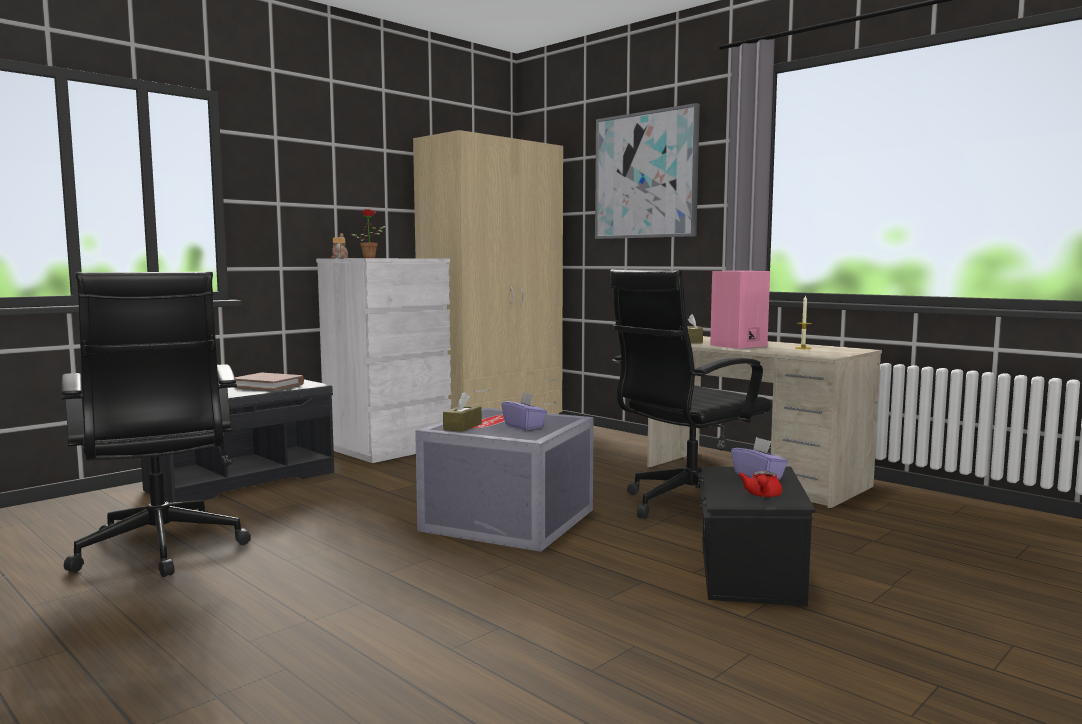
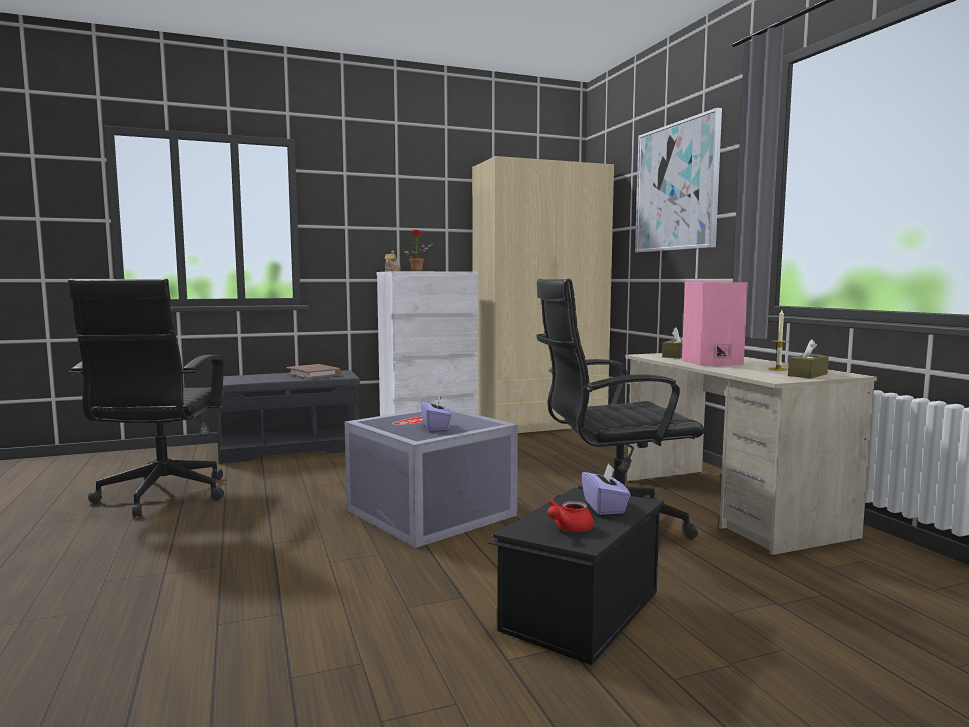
camera: 25 degrees right, 0 degrees up
brown tissue box [443,392,482,432] -> brown tissue box moved to [788,339,829,378]

